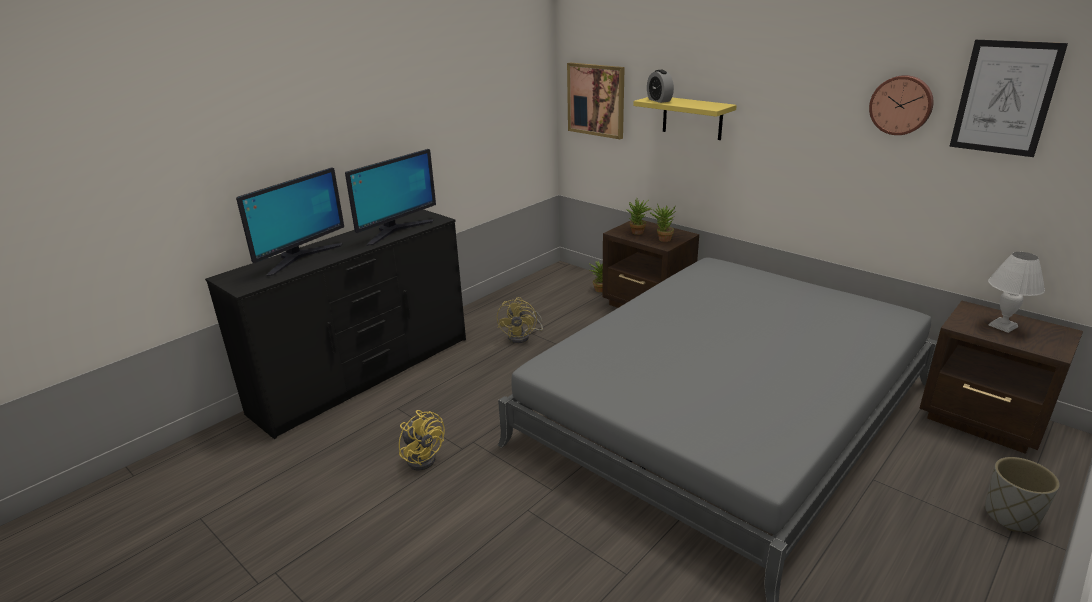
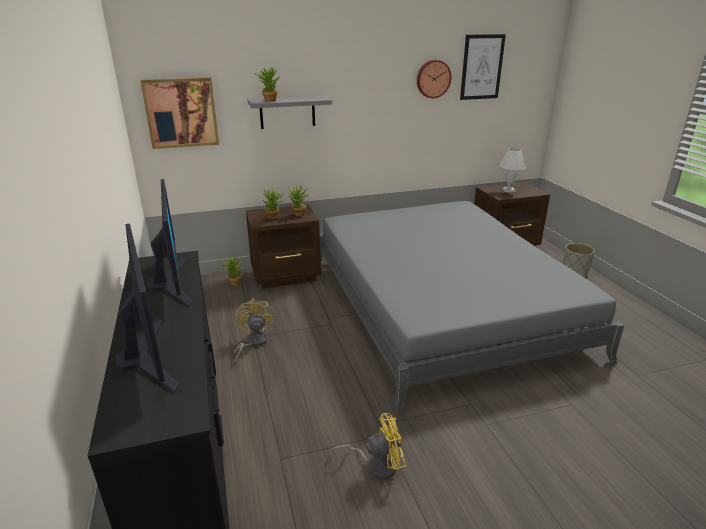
camera: 60 degrees left, 0 degrees up
yellow fan [497,297,543,343] -> yellow fan turned 135 degrees counterclockwise [234,298,275,363]
yellow shelf [633,97,737,140] -> grey shelf [247,96,332,129]
alarm clock [647,70,674,103] -> potted plant [254,67,280,102]

